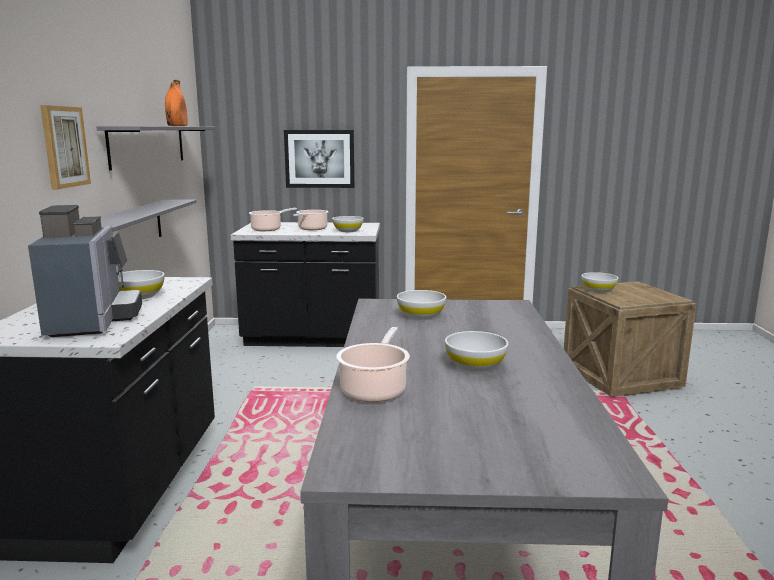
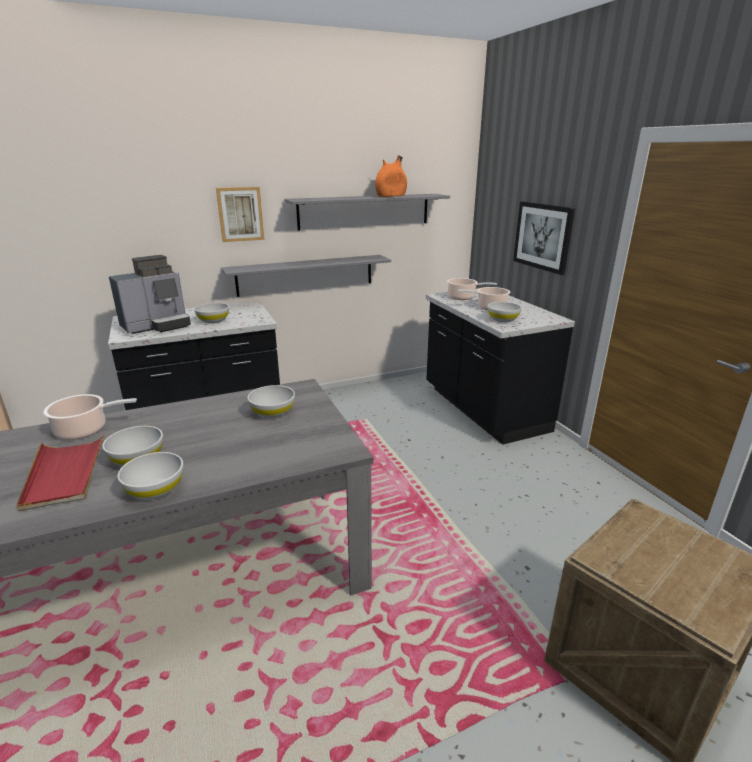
camera: 65 degrees right, 10 degrees up
white bowl [581,272,618,293] -> white bowl moved to [117,452,184,499]
none -> red tray [17,433,105,511]

